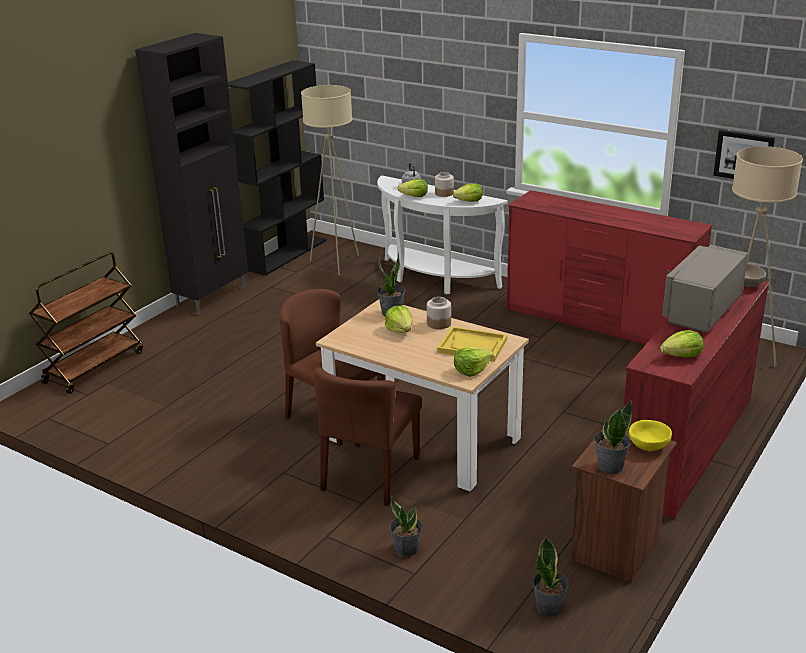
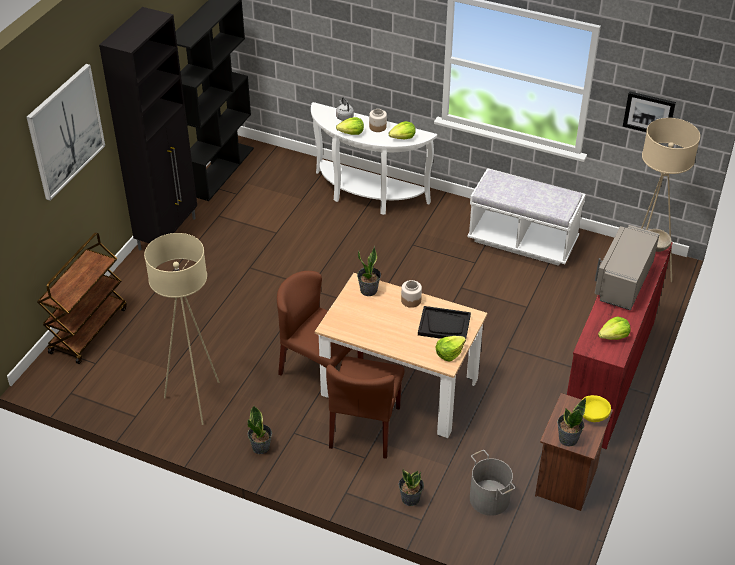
camera: 10 degrees left, 15 degrees up
beige floor lamp [301,85,359,275] -> beige floor lamp moved to [144,233,219,425]
lettuce [385,305,413,333] -> none
yellow tray [437,327,507,362] -> black tray [418,306,471,339]
red dresser [507,190,712,345] -> white bench [467,168,586,266]
potted plant [533,536,569,616] -> potted plant moved to [248,406,272,454]
none -> picture [27,64,105,201]
none -> grey bucket [470,450,515,516]

